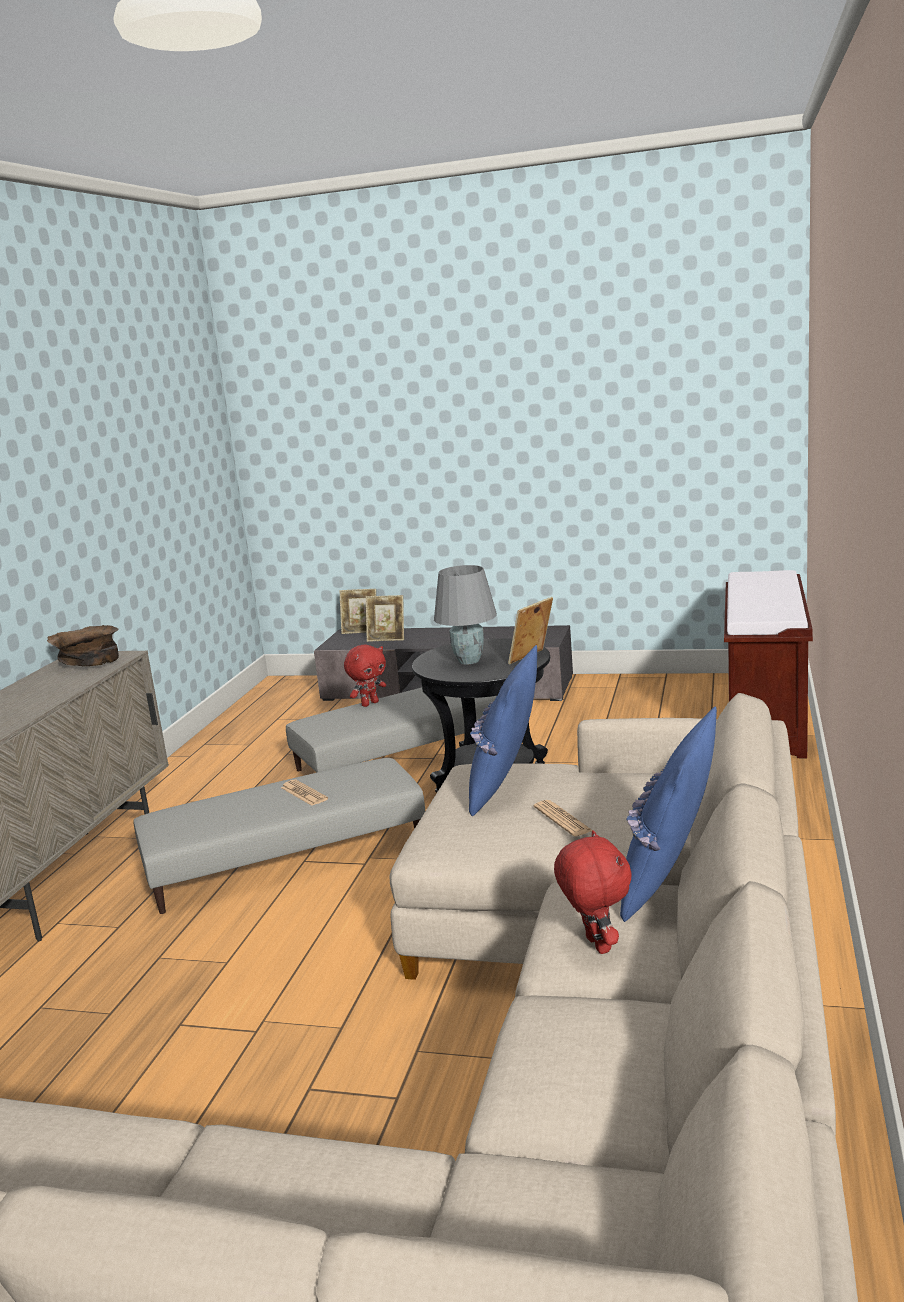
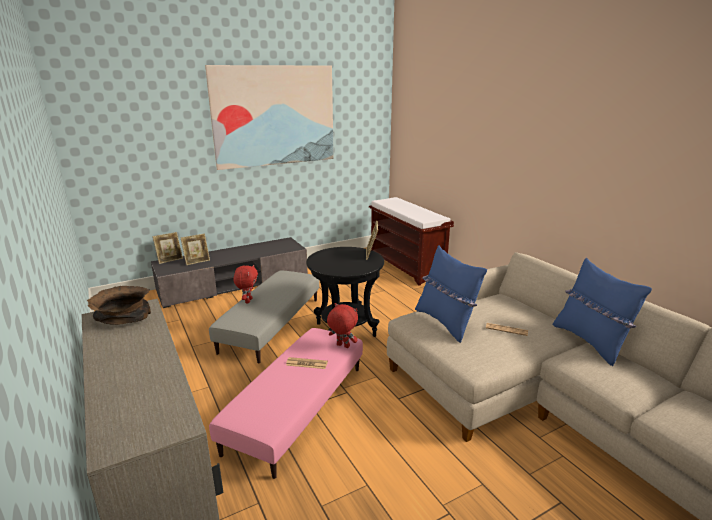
camera: 45 degrees left, 5 degrees up
grey ottoman [134,758,425,914] -> pink ottoman [209,328,363,479]
grey table lamp [434,565,497,664] -> none
red plush toy [554,830,632,954] -> red plush toy moved to [327,303,358,348]
none -> picture [205,65,334,170]

